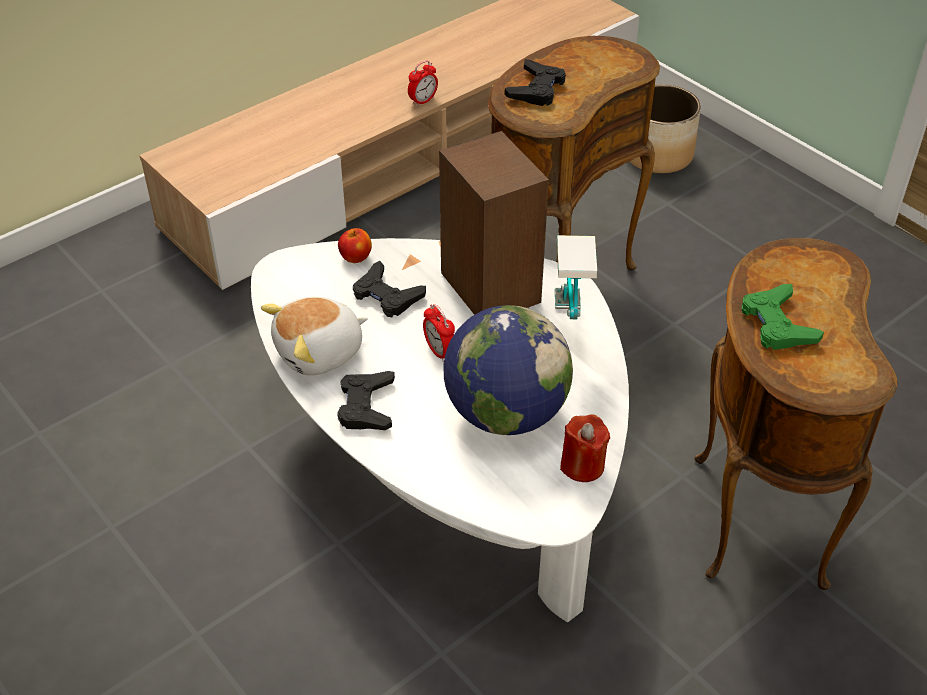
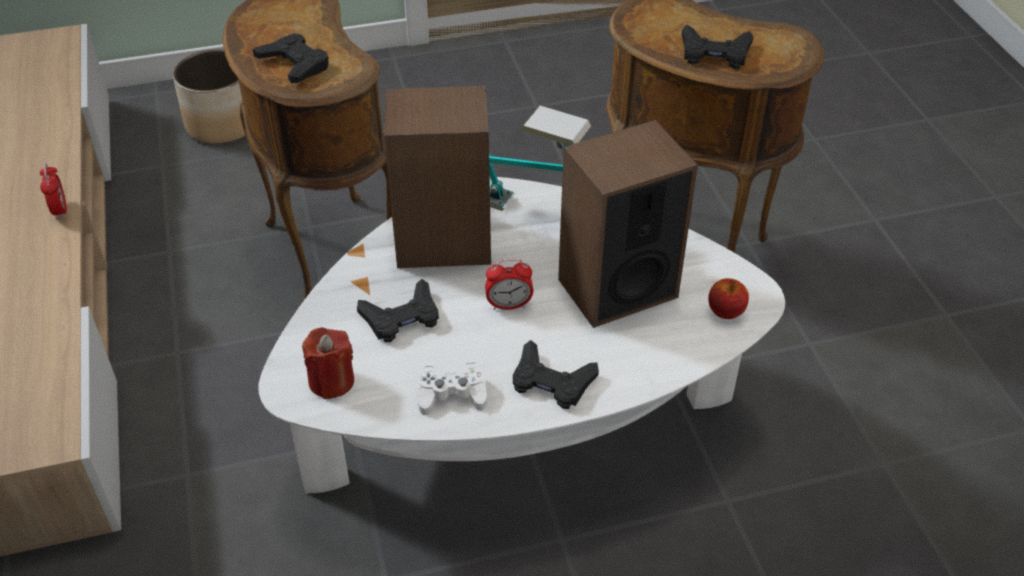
camera: 65 degrees left, 0 degrees up
plush toy [261,296,368,375] -> white game controller [417,363,487,415]
apple [338,228,372,263] -> apple moved to [708,278,749,319]
globe [444,305,573,435] -> speaker [558,120,698,328]
red candle [560,414,610,482] -> red candle moved to [302,328,354,399]
green game controller [742,284,824,350] -> black game controller [681,25,753,69]

